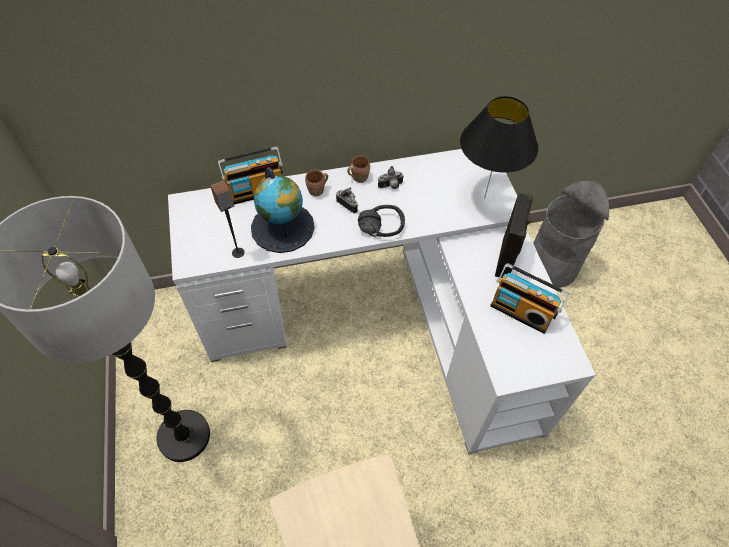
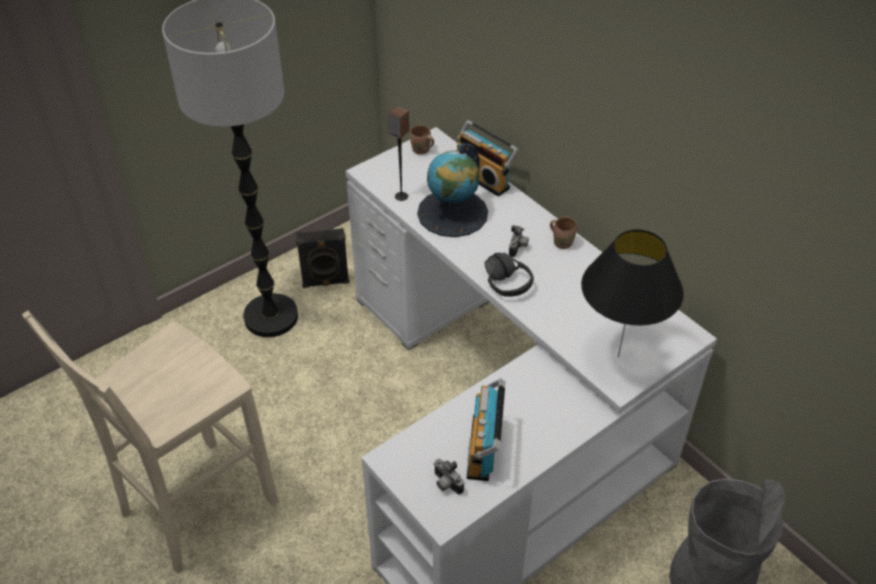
camera: 65 degrees right, 10 degrees down
brown mug [305,170,328,196] -> brown mug moved to [410,125,434,155]
camera [378,166,404,189] -> camera moved to [434,459,464,494]
black speaker [495,193,533,278] -> black speaker moved to [296,228,349,288]

